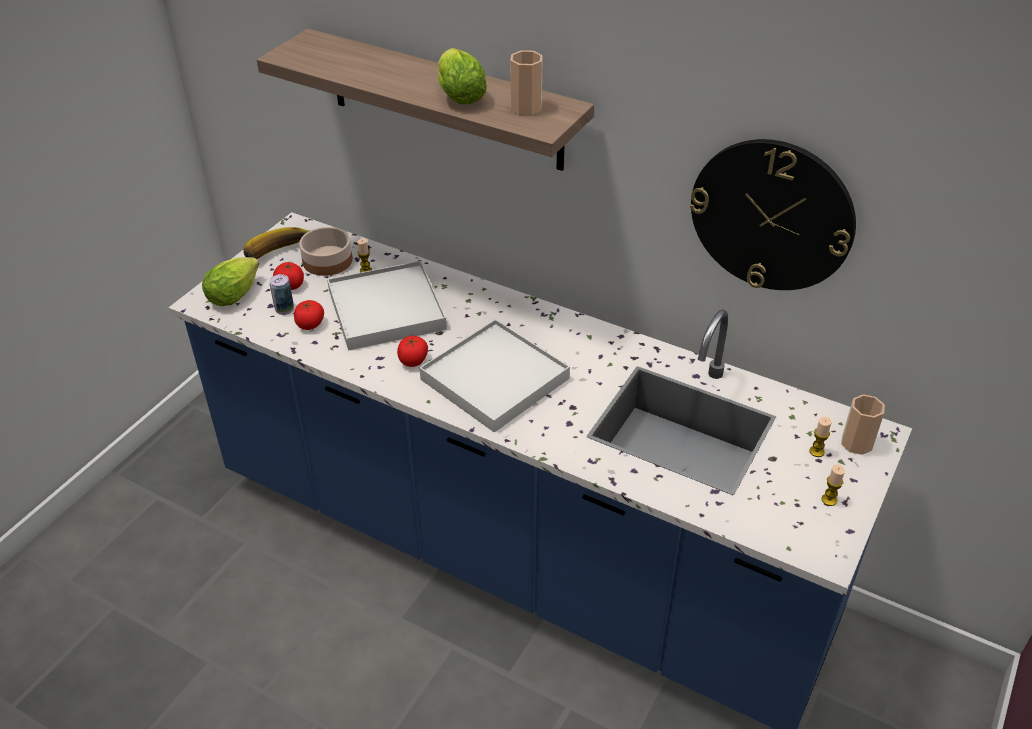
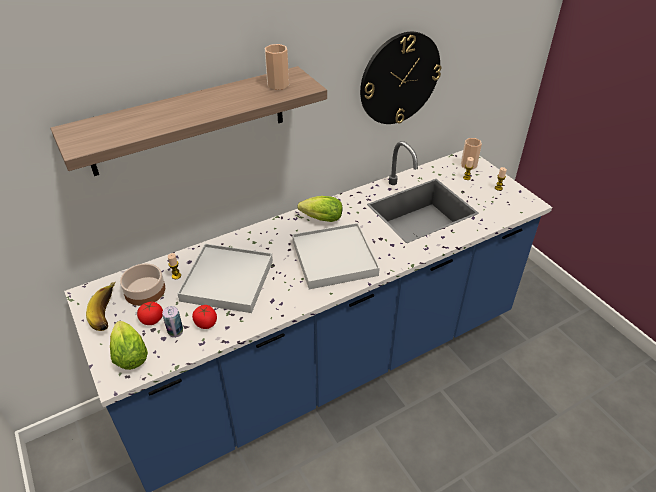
camera: 60 degrees left, 0 degrees up
tomato [397,336,428,367] -> none
lettuce [438,48,487,104] -> lettuce moved to [297,196,342,222]

